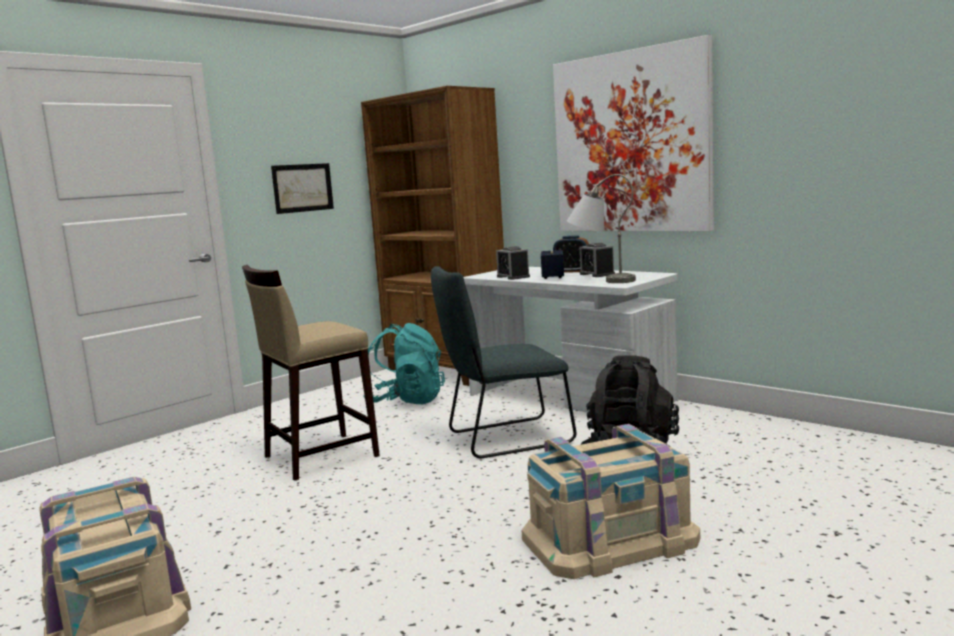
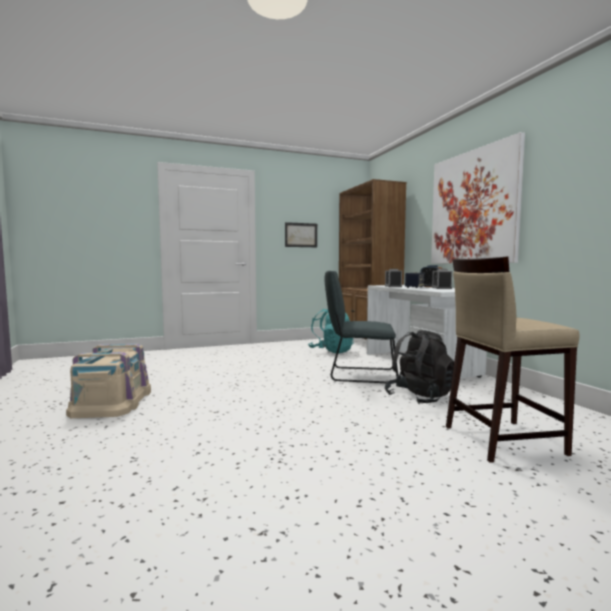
camera: 25 degrees right, 5 degrees down
beige stool [242,265,380,481] -> beige stool moved to [446,257,579,463]
beige storage box [522,424,700,579] -> none
grey table lamp [567,174,636,283] -> none

